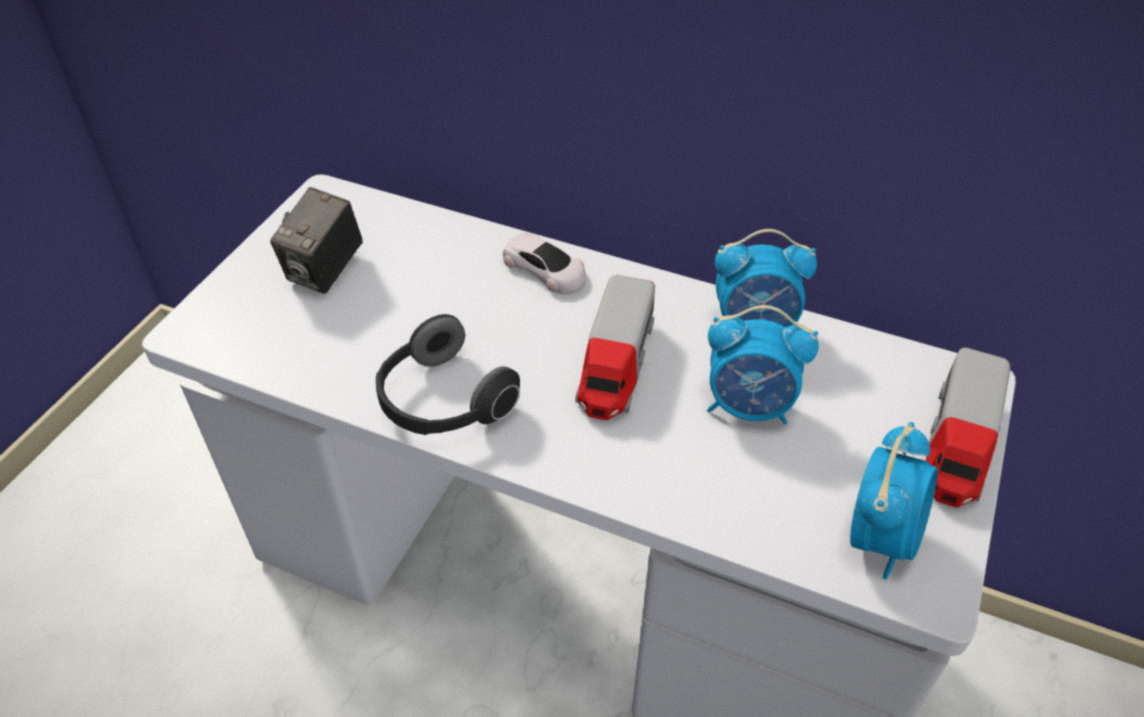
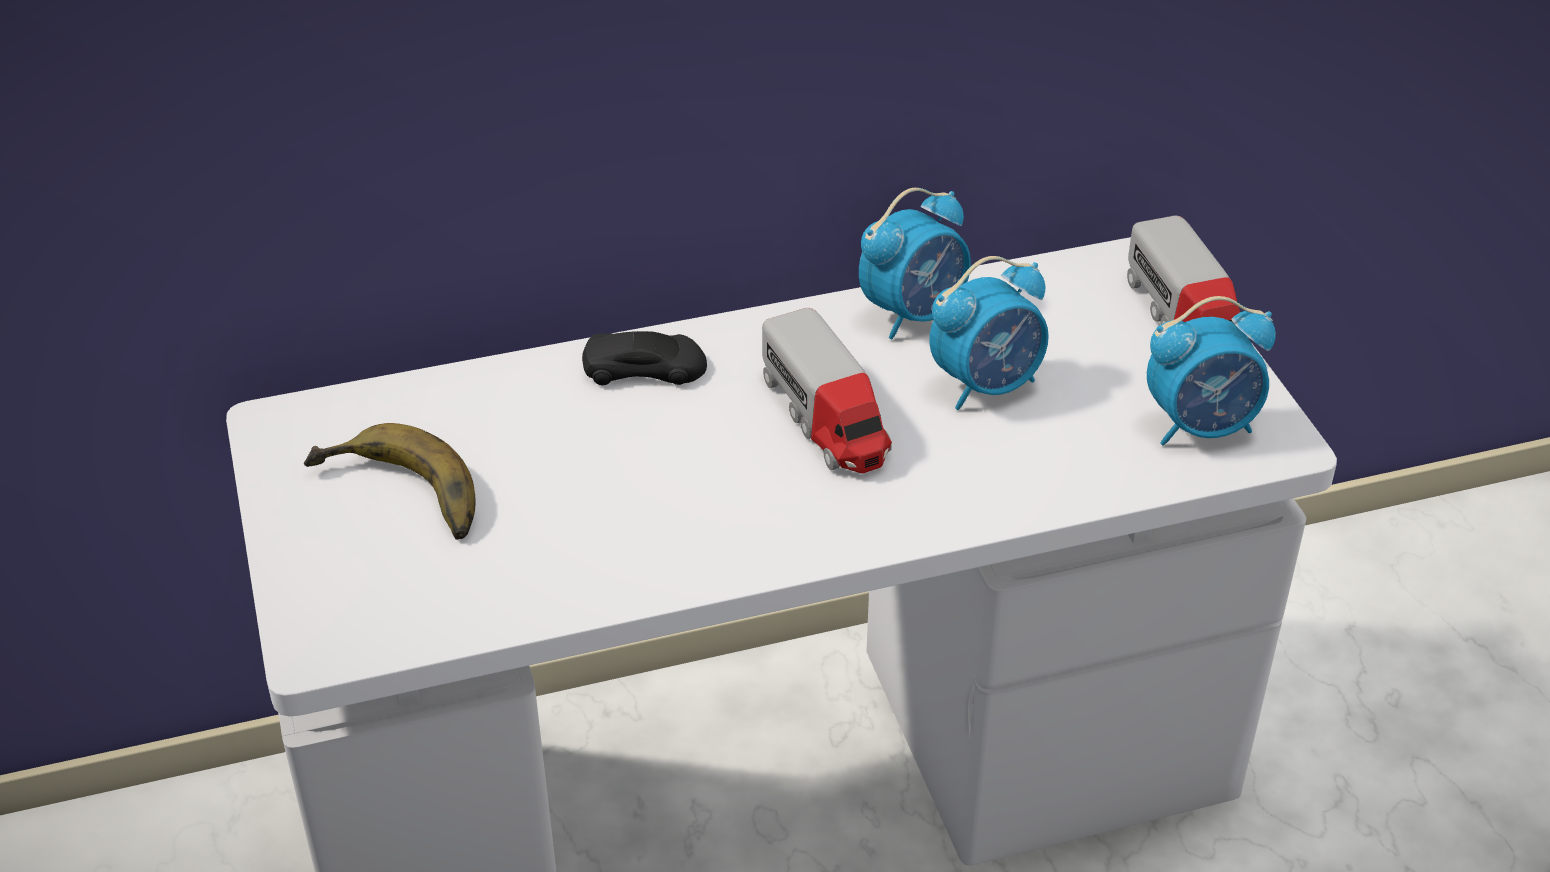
camera: 40 degrees left, 5 degrees down
camera [270,187,363,294] -> banana [304,423,476,540]
headphones [376,314,520,435] -> none
white toy car [503,232,586,294] -> black toy car [582,331,707,385]
alarm clock [850,422,938,580] -> alarm clock turned 90 degrees clockwise [1147,296,1276,446]

